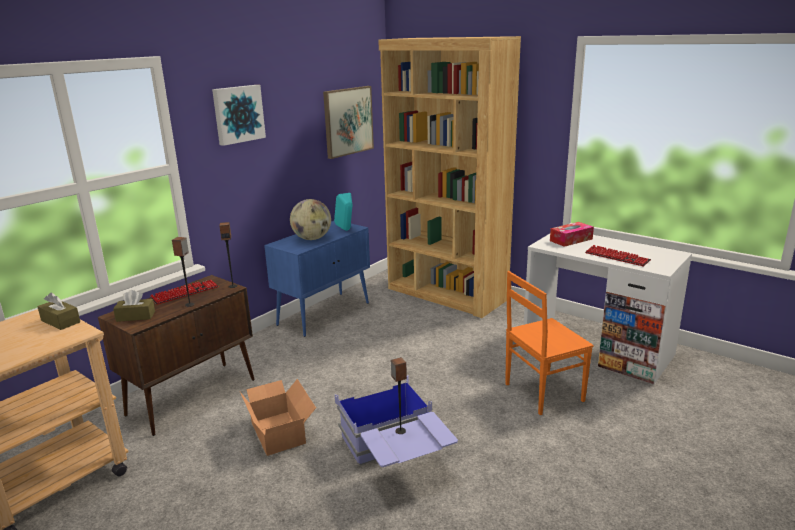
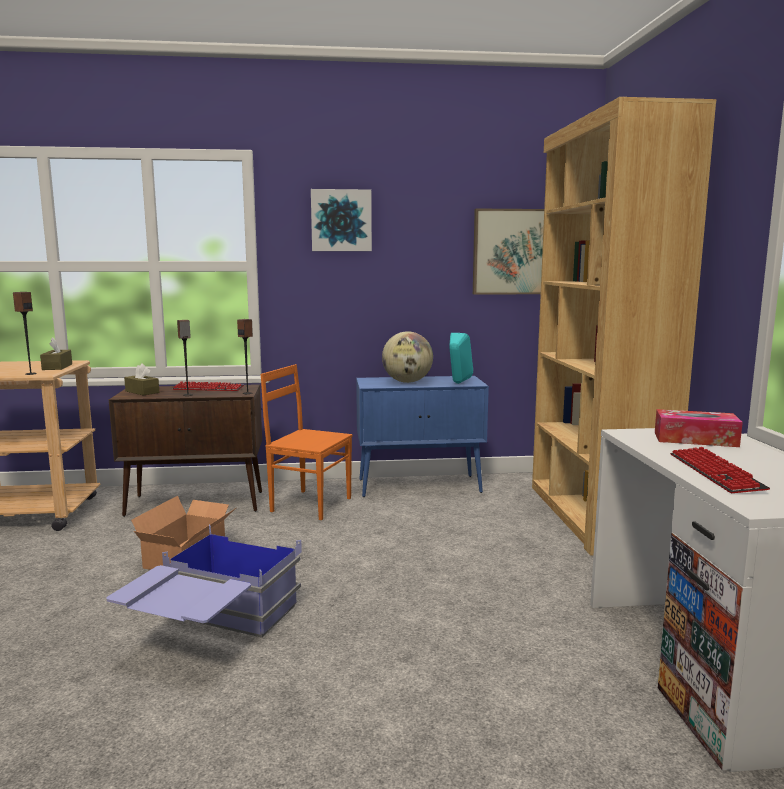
camera: 45 degrees right, 10 degrees down
speaker [391,357,407,434] -> speaker moved to [13,292,37,375]
orange chair [505,271,594,415] -> orange chair moved to [261,364,352,520]

